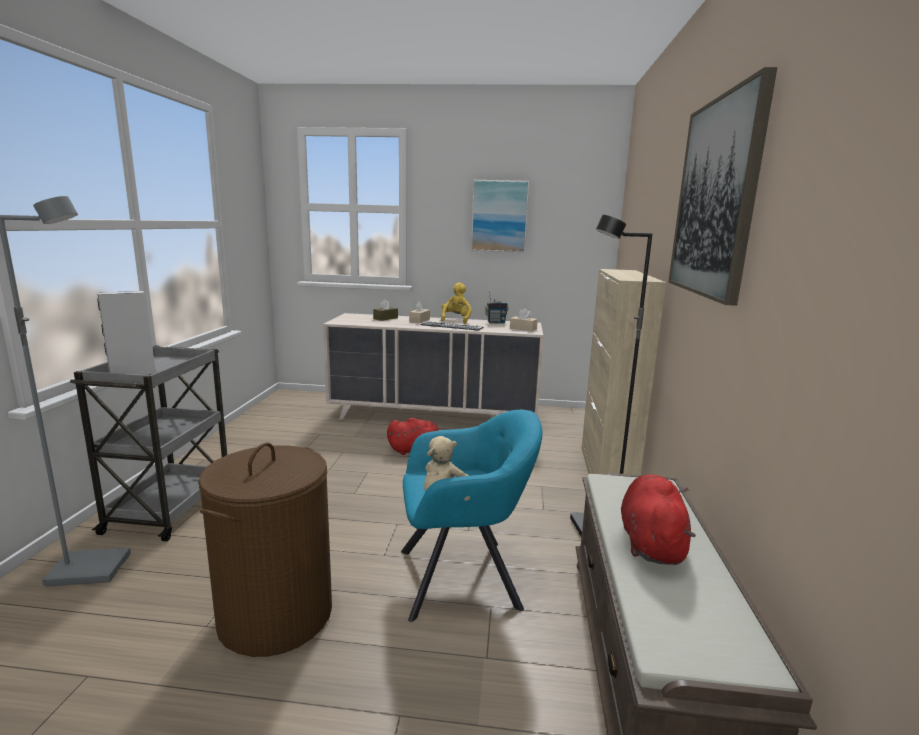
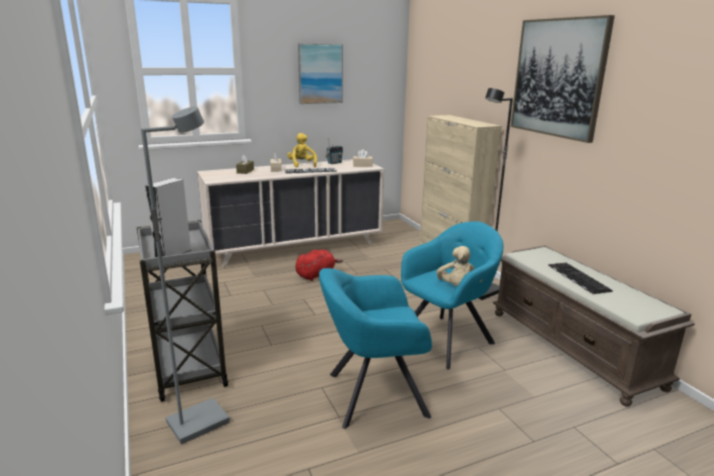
camera: 30 degrees left, 5 degrees up
brown laundry basket [198,443,332,657] -> turquoise armchair [319,268,432,429]
red plush toy [621,475,696,565] -> keyboard [549,263,613,294]

